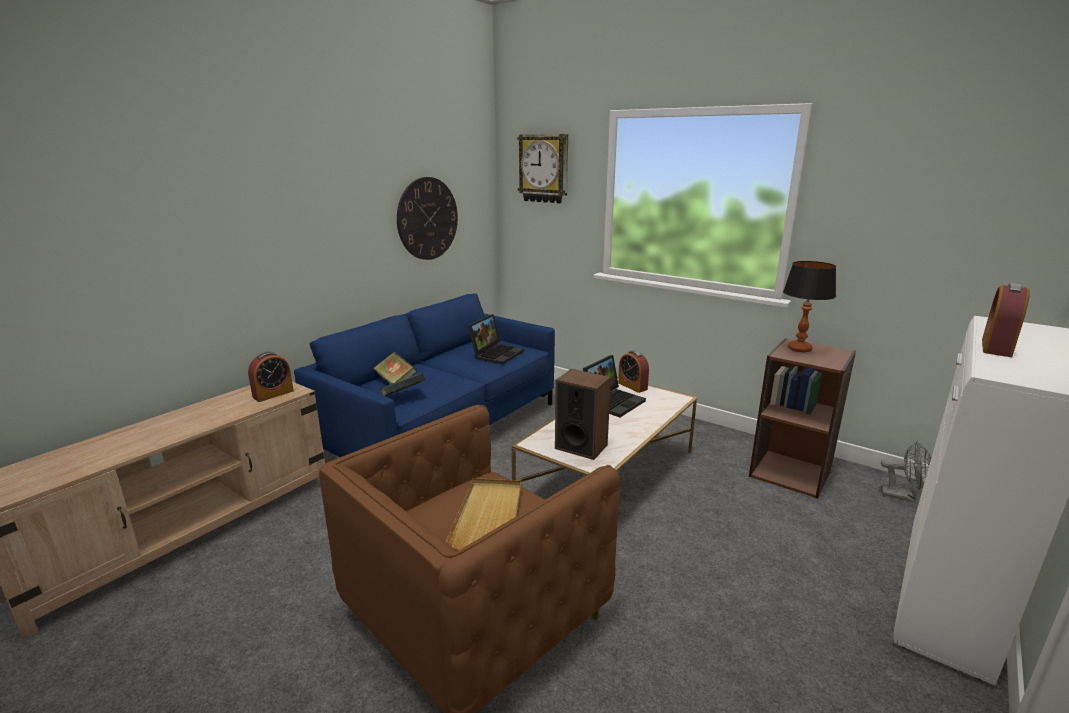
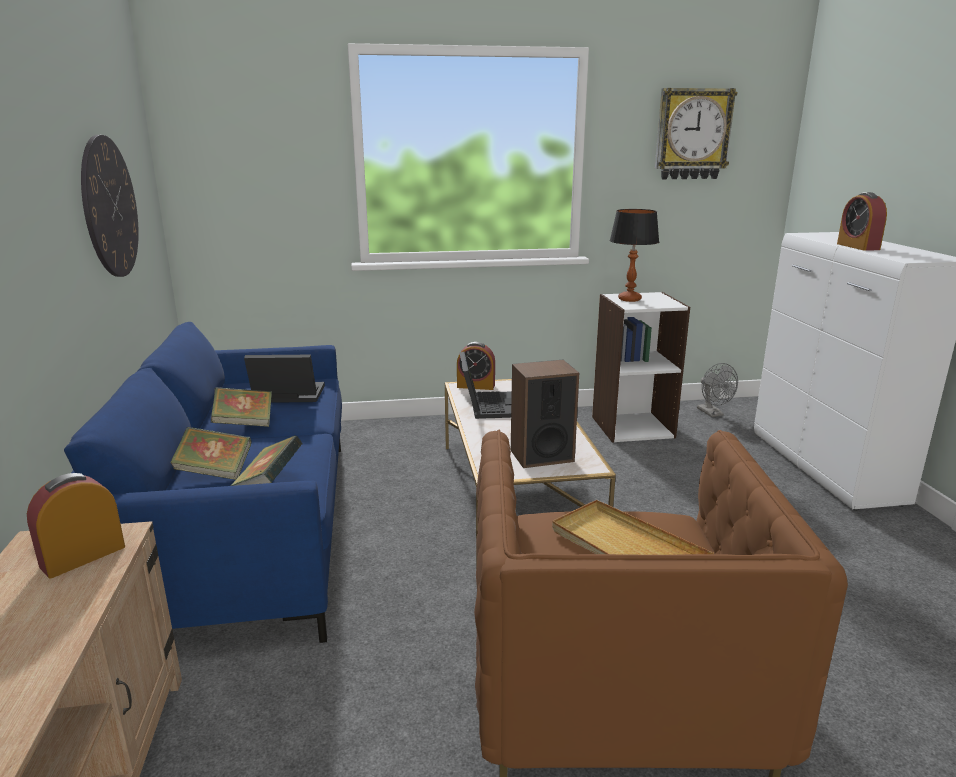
camera: 45 degrees left, 0 degrees up
alarm clock [248,352,294,402] -> alarm clock turned 135 degrees counterclockwise [27,473,125,578]
laptop [468,314,524,365] -> laptop turned 75 degrees counterclockwise [244,354,325,403]
wall clock [517,134,568,203] -> wall clock moved to [655,88,737,179]
brown bookcase [749,338,856,499] -> white bookcase [592,292,690,443]
grey fan [881,442,931,502] -> grey fan turned 90 degrees clockwise [697,363,738,417]
none -> book [211,387,272,427]

